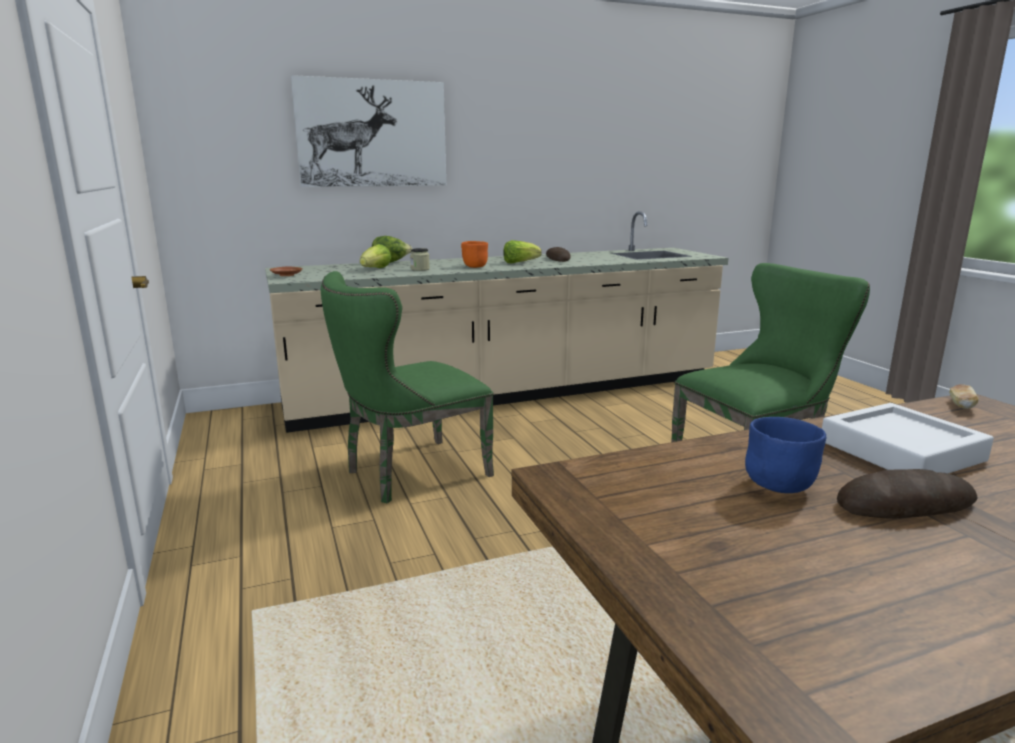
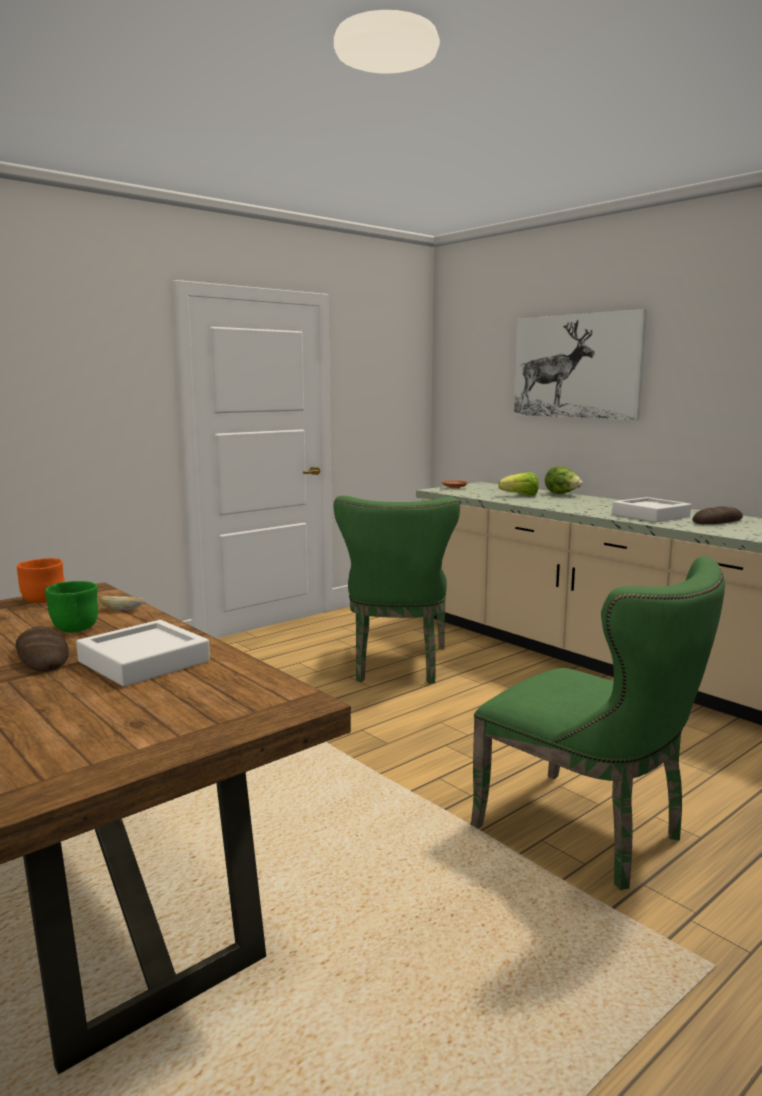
camera: 70 degrees right, 5 degrees down
green chair [321,271,494,503] -> green chair turned 120 degrees counterclockwise [334,496,460,684]
jar [410,248,430,271] -> none
orange bowl [461,241,488,268] -> orange bowl moved to [17,558,65,603]
lettuce [503,240,542,263] -> white tray [612,497,691,522]
blue bowl [745,417,826,493] -> green bowl [45,581,98,632]
bread [949,384,979,409] -> bread moved to [98,596,143,610]

